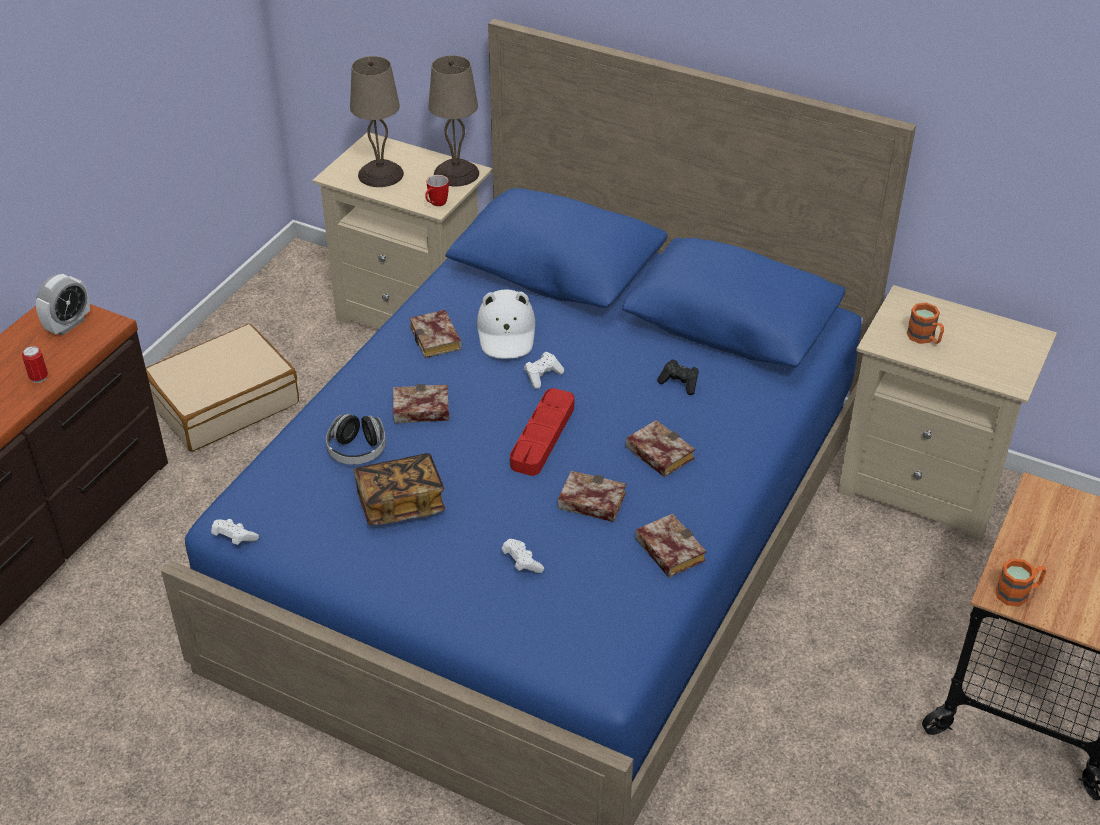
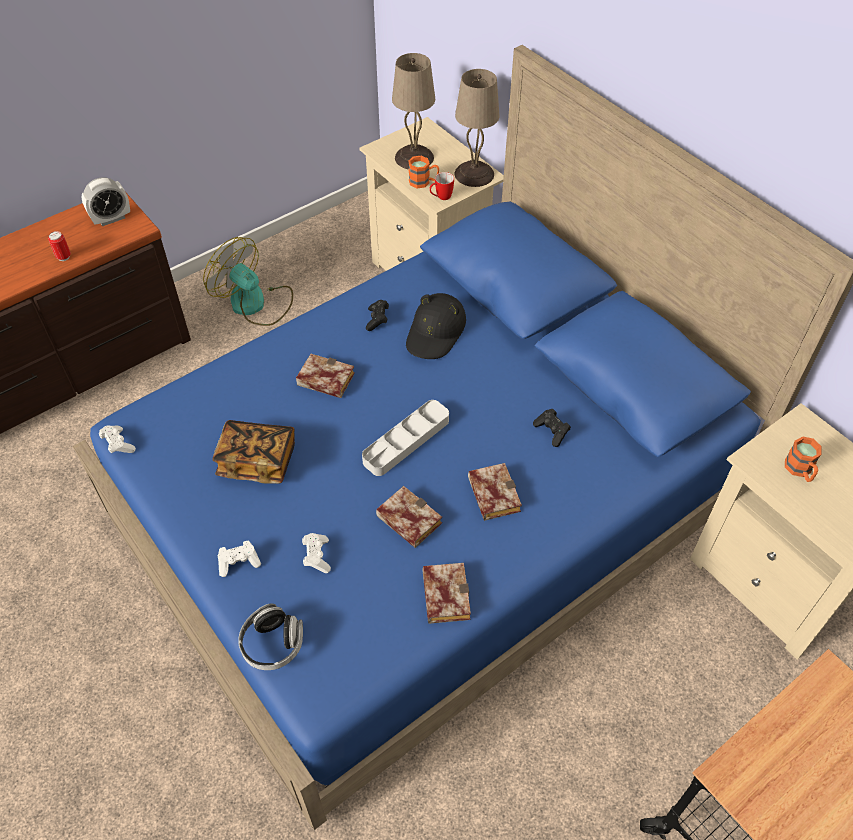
camera: 25 degrees right, 10 degrees up
beige suitcase [146,324,299,451] -> fan [203,237,293,326]
headphones [326,414,386,465] -> headphones moved to [238,604,303,670]
book [409,310,462,358] -> black game controller [366,300,389,331]
white hat [477,289,535,359] -> black hat [406,293,466,359]
red tray [510,388,574,476] -> grey tray [362,400,449,476]
white game controller [524,352,564,389] -> white game controller moved to [218,541,261,577]
orange mug [996,558,1046,607] -> orange mug moved to [408,156,439,188]

